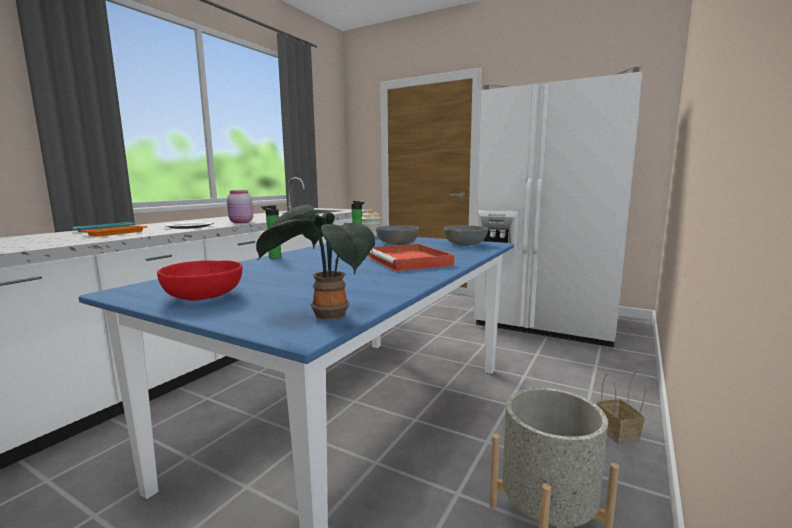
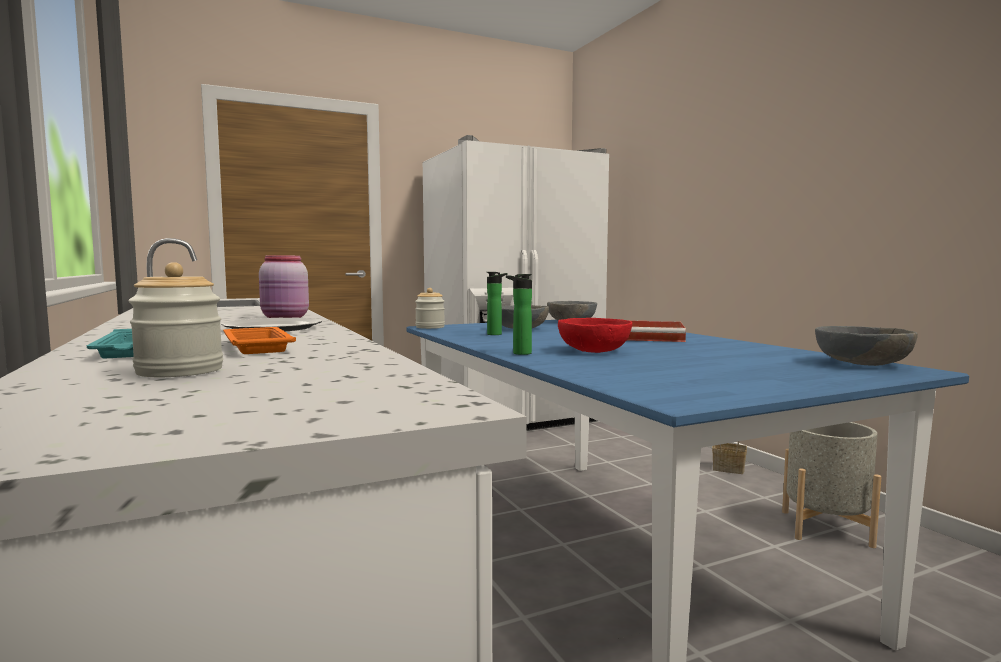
camera: 55 degrees left, 5 degrees down
red bowl [157,260,243,301] -> red bowl moved to [558,318,632,353]
potted plant [256,205,375,320] -> grey bowl [815,326,918,366]
none -> jar [128,262,223,377]

